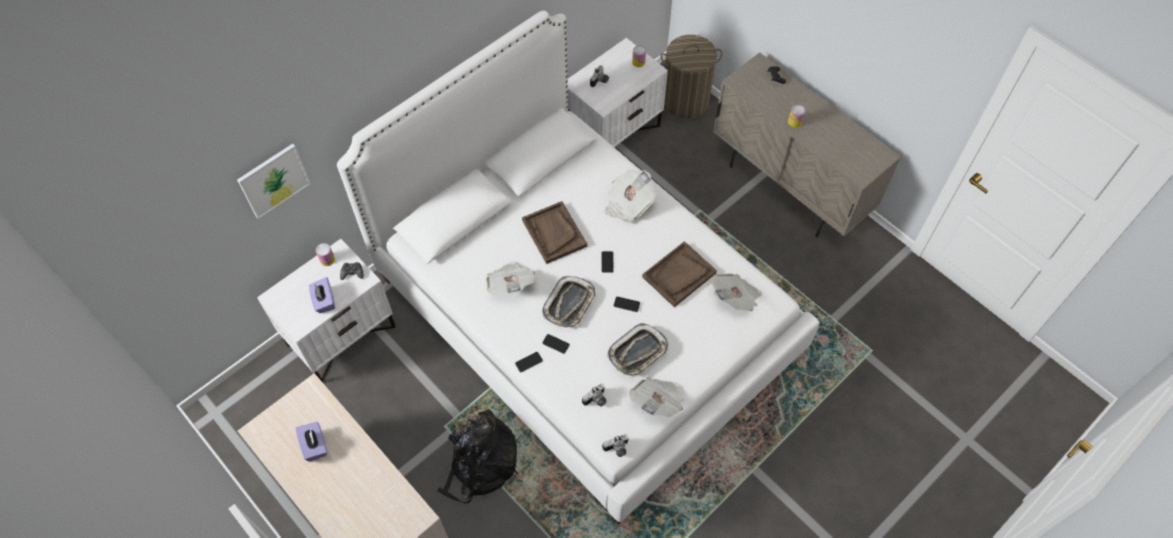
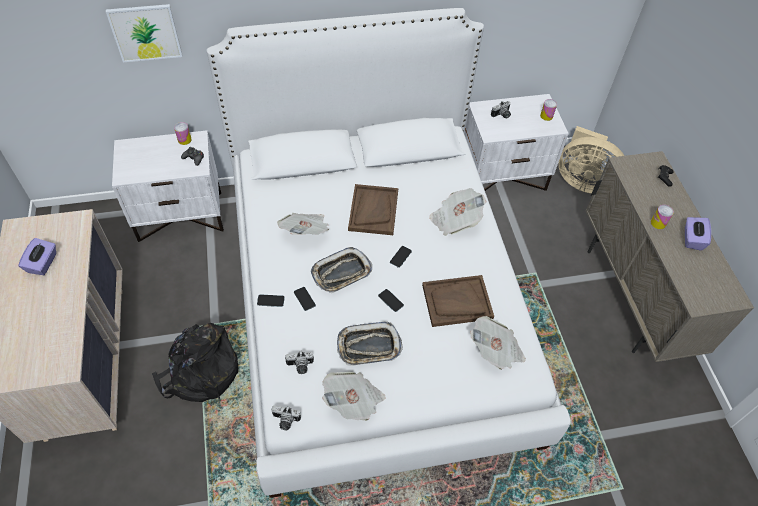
camera: 30 degrees right, 5 degrees down
purple tissue box [309,277,335,313] -> purple tissue box moved to [685,217,711,251]
laundry basket [660,35,722,118] -> beige fan [559,126,624,193]

